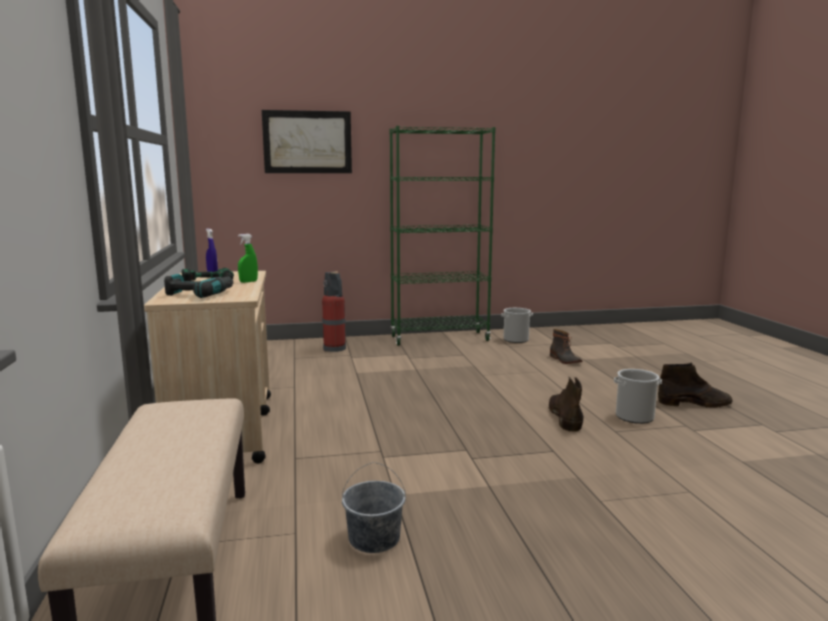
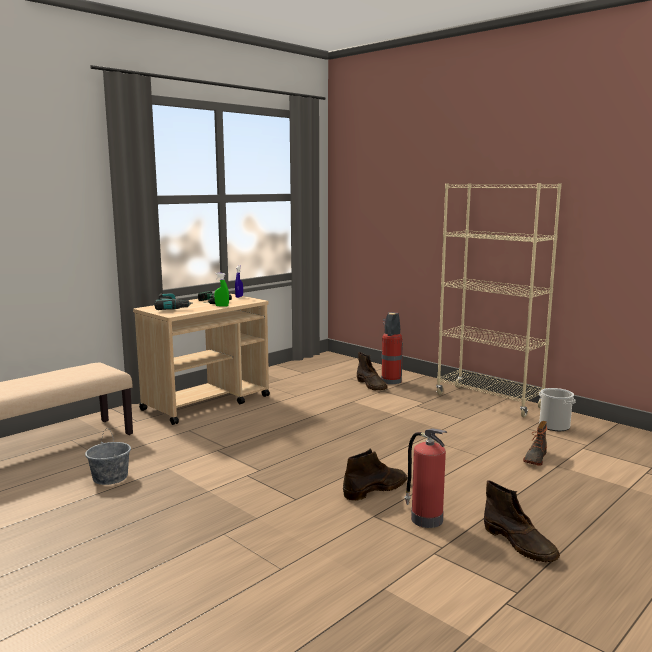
camera: 55 degrees right, 0 degrees up
picture [262,110,352,173] -> none
green bookcase [389,126,496,346] -> beige bookcase [436,183,562,417]
bucket [614,369,662,424] -> fire extinguisher [404,428,447,528]
none -> brown boot [357,352,388,390]

